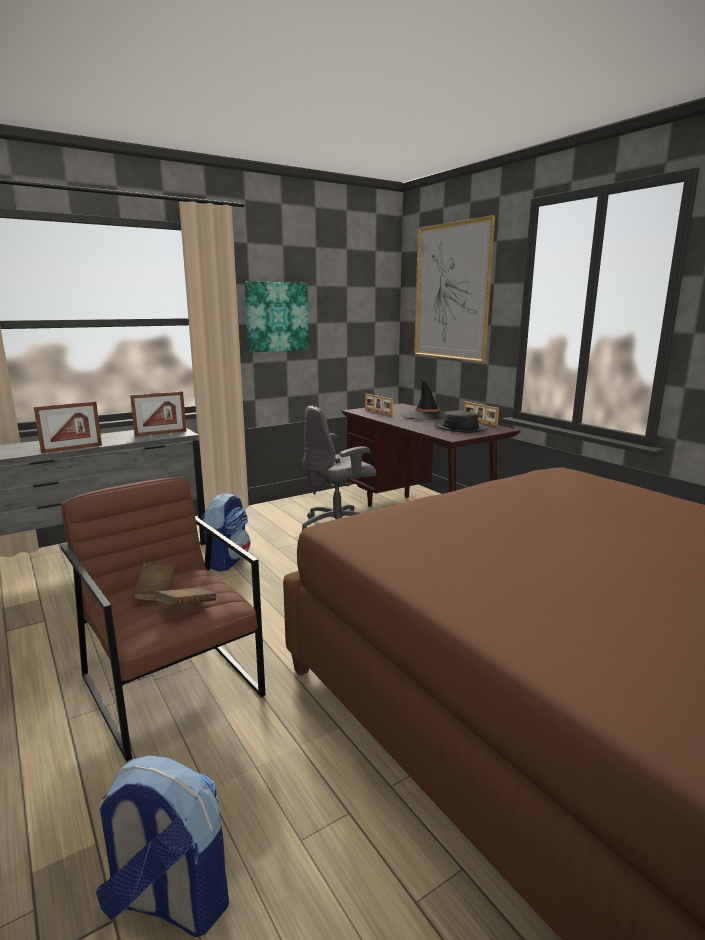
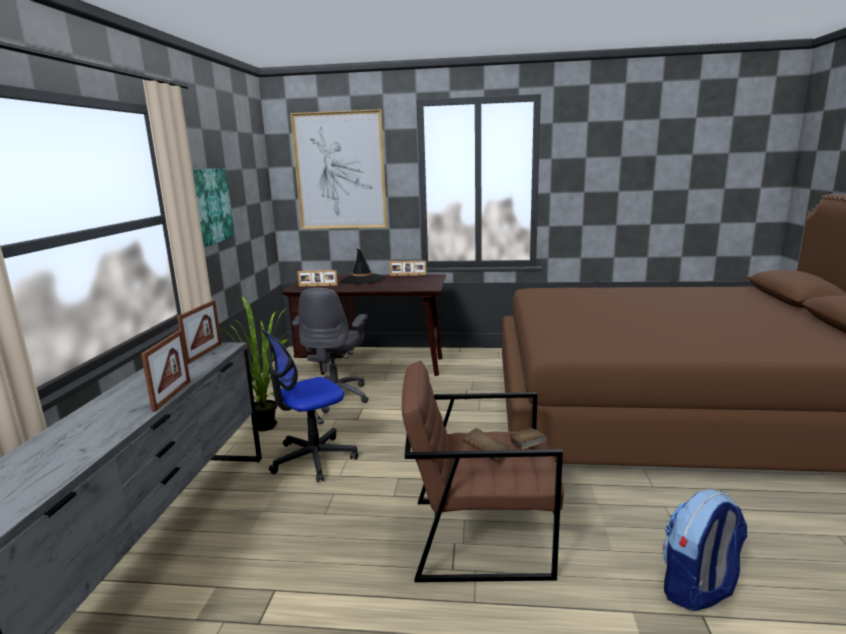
camera: 50 degrees left, 0 degrees up
backpack [201,492,250,572] -> office chair [261,329,358,482]
black hat [434,410,488,433] -> none
none -> potted plant [219,296,289,431]

